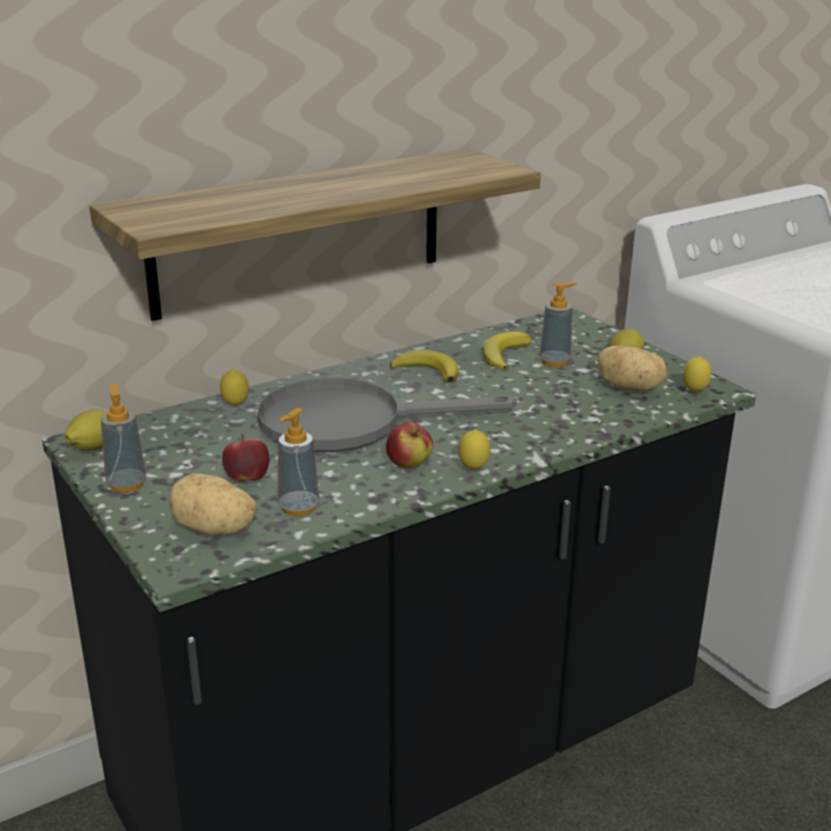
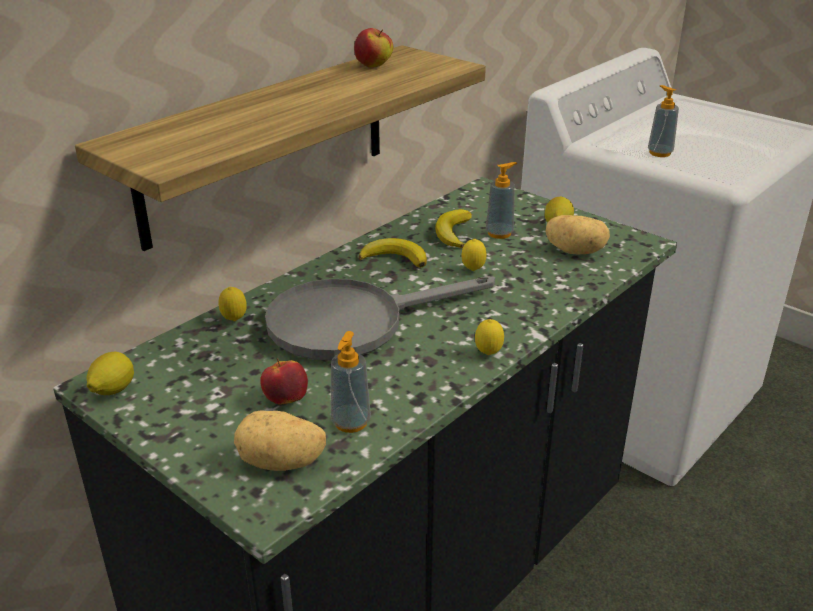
camera: 15 degrees left, 5 degrees up
soap dispenser [101,383,147,493] -> soap dispenser moved to [648,85,679,157]
apple [386,422,433,468] -> apple moved to [354,28,393,68]
lemon [683,356,711,393] -> lemon moved to [461,239,486,271]

